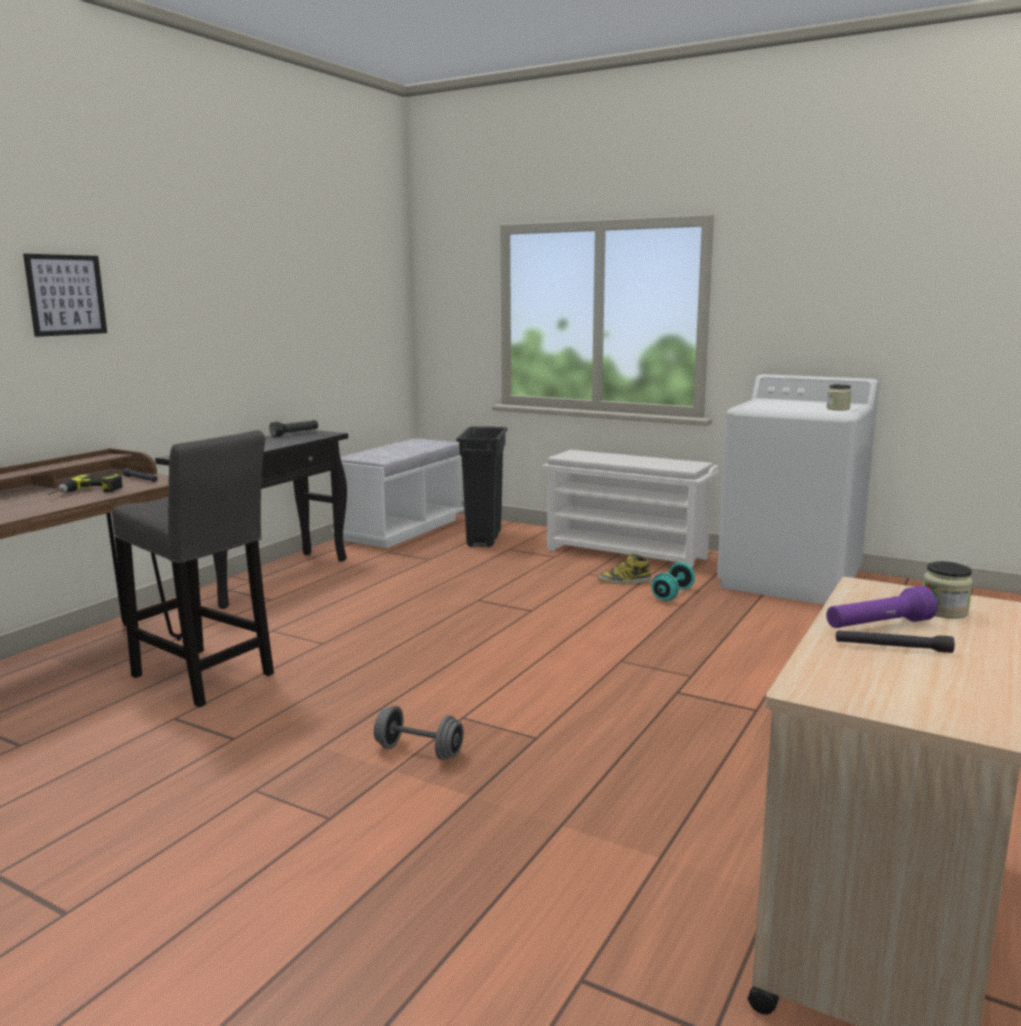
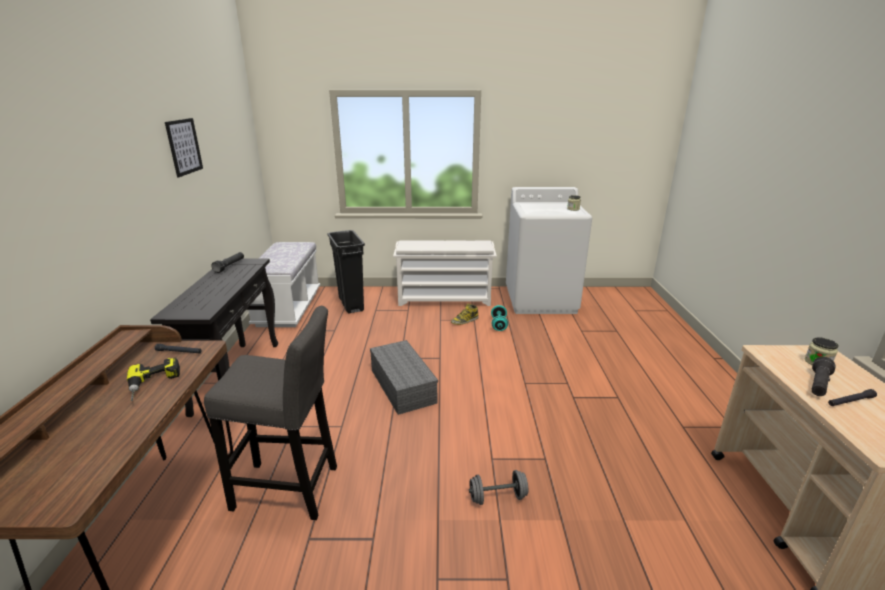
camera: 30 degrees left, 10 degrees up
picture [23,254,107,337] -> picture moved to [165,118,203,177]
purple flashlight [826,586,938,628] -> black flashlight [811,357,836,396]
none -> grey storage box [370,340,438,415]

